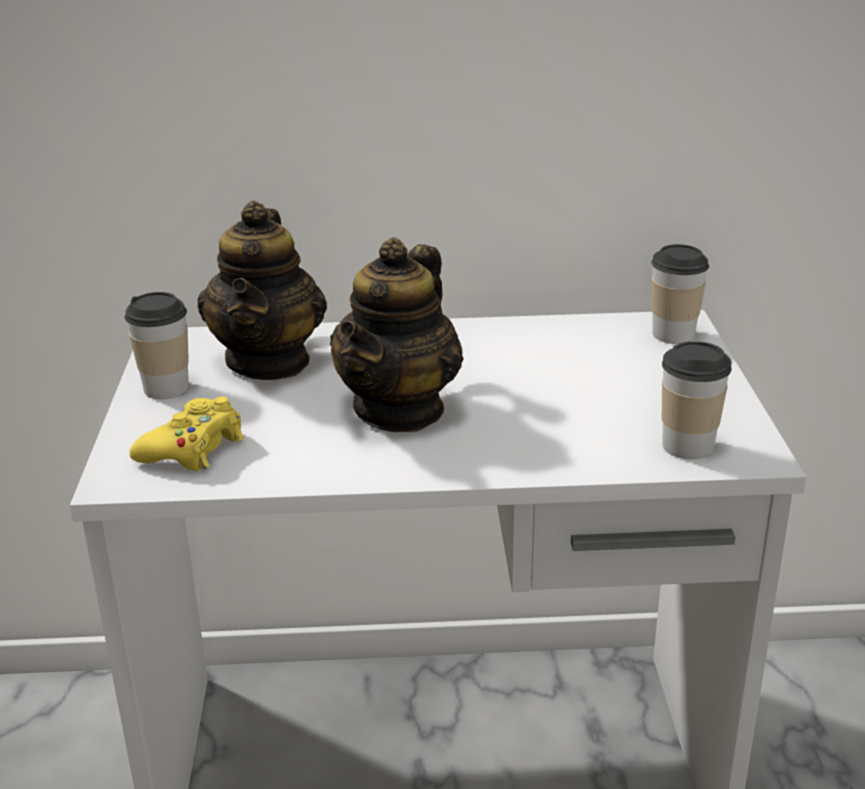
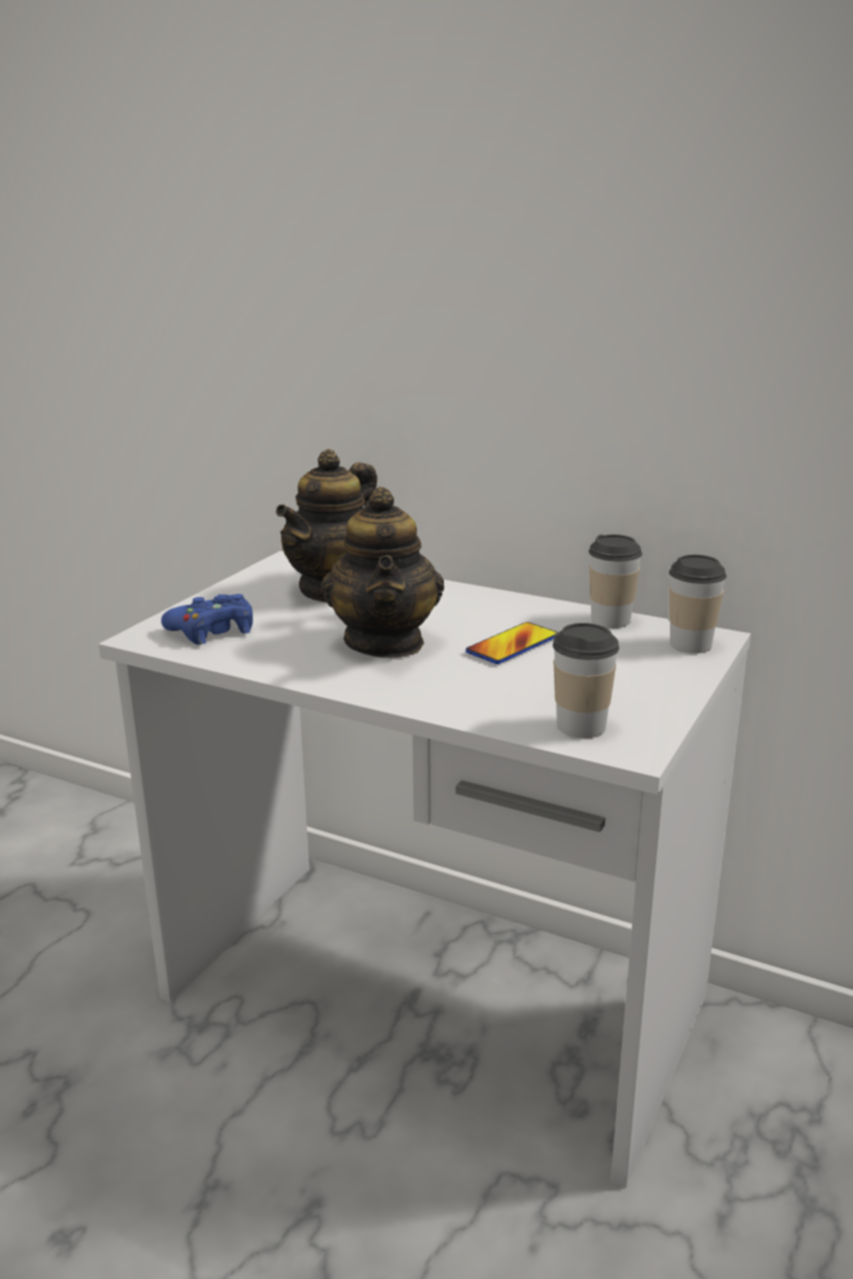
camera: 30 degrees right, 5 degrees down
cup [125,292,189,399] -> cup moved to [588,535,642,628]
yellow game controller [130,397,244,471] -> blue game controller [161,594,253,645]
teapot [330,237,463,432] -> teapot turned 60 degrees counterclockwise [321,487,444,658]
none -> phone [466,622,558,664]

